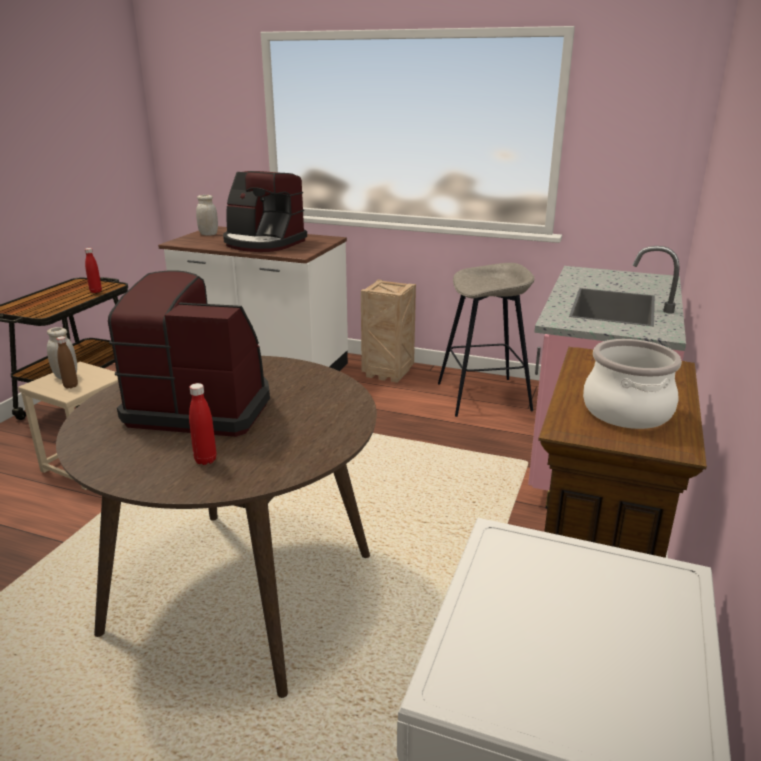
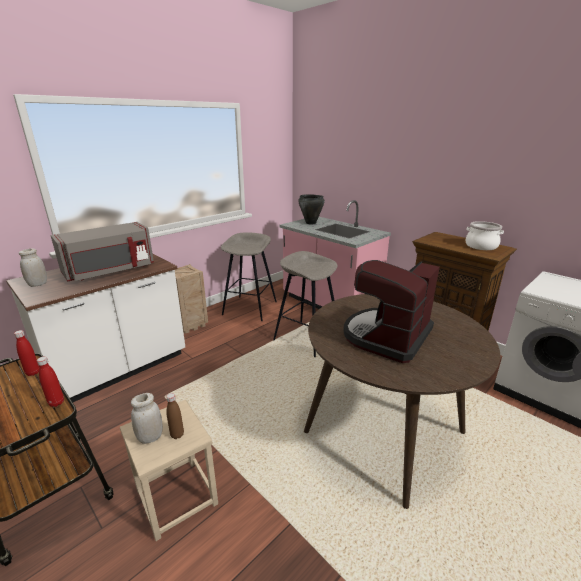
camera: 65 degrees left, 0 degrees up
red bottle [189,383,216,465] -> red bottle moved to [37,357,64,407]
coffee machine [223,171,307,252] -> grey microwave [50,222,154,281]
none -> grey stool [273,251,338,357]
none -> black cooking pot [298,194,325,224]

